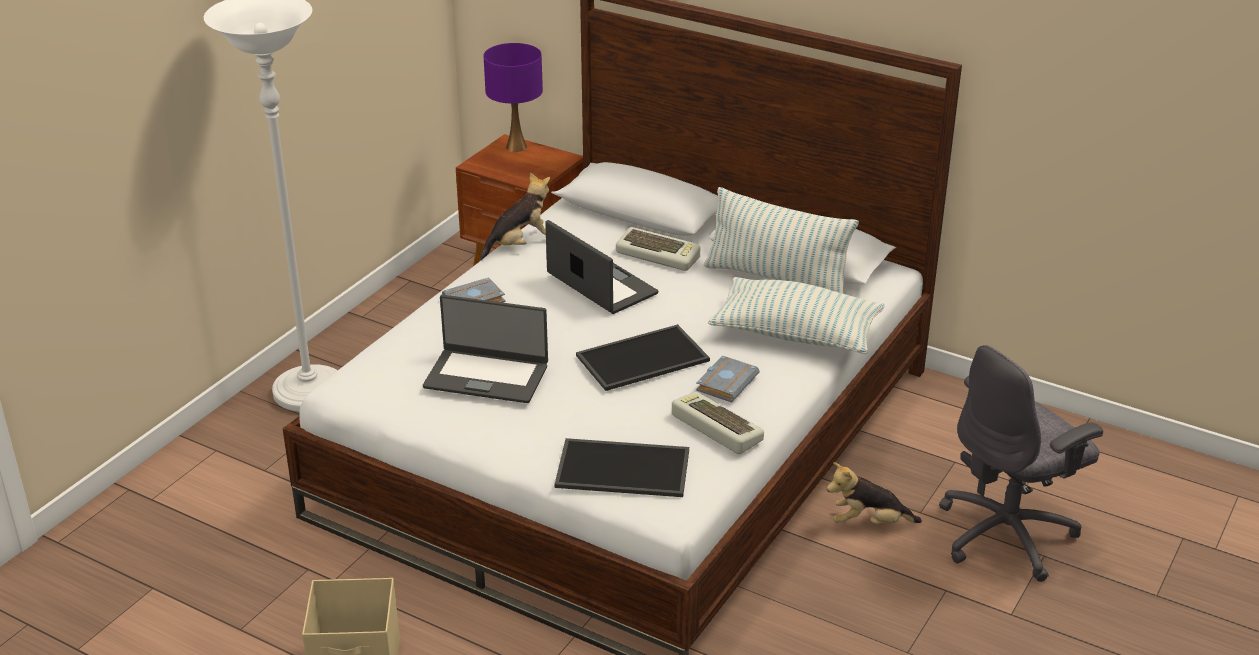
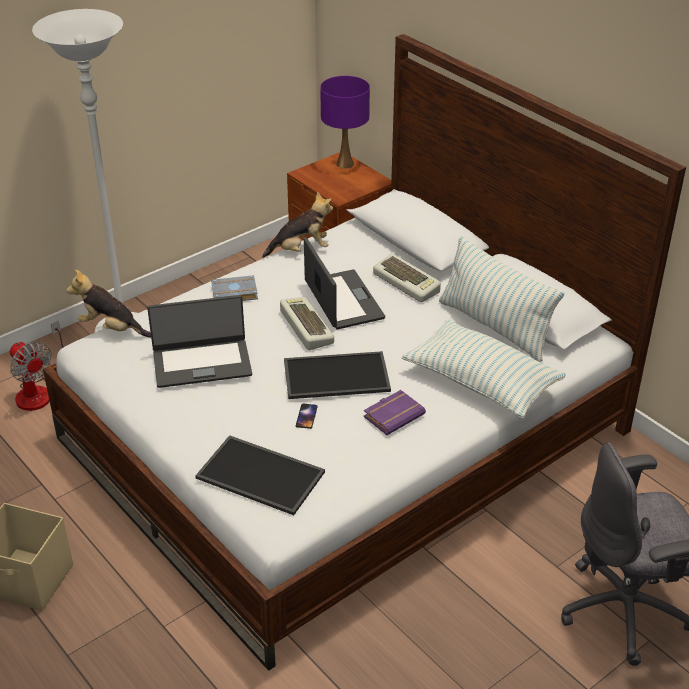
camera: 20 degrees right, 5 degrees up
laptop [423,295,548,403] -> laptop turned 45 degrees counterclockwise [147,295,252,388]
keyboard [672,392,764,454] -> keyboard moved to [280,297,334,350]
grey book [696,356,760,402] -> purple book [364,390,426,435]
plush toy [827,462,922,524] -> plush toy moved to [67,269,151,338]
none -> fan [10,321,63,411]
none -> phone [296,404,318,429]

